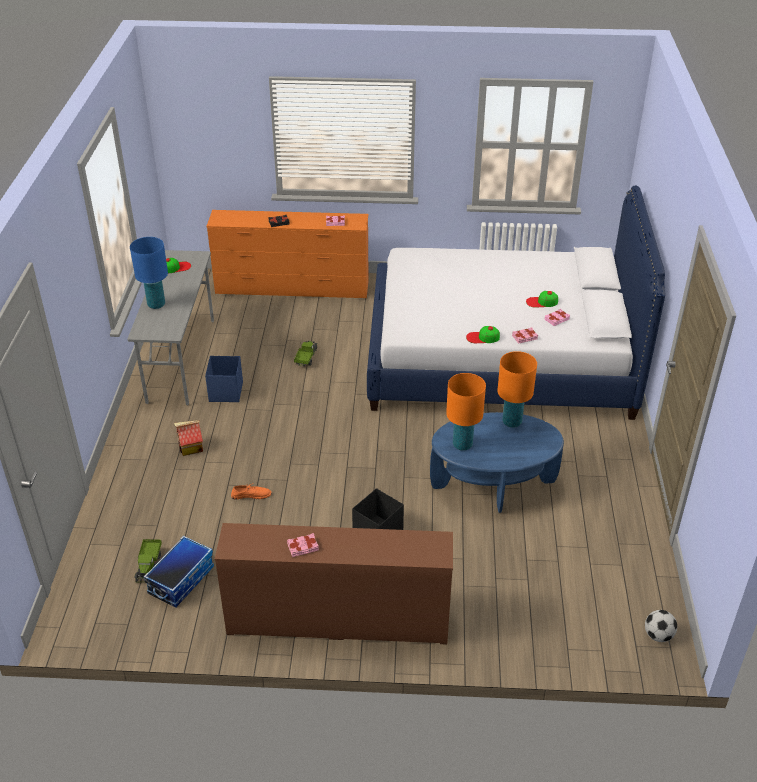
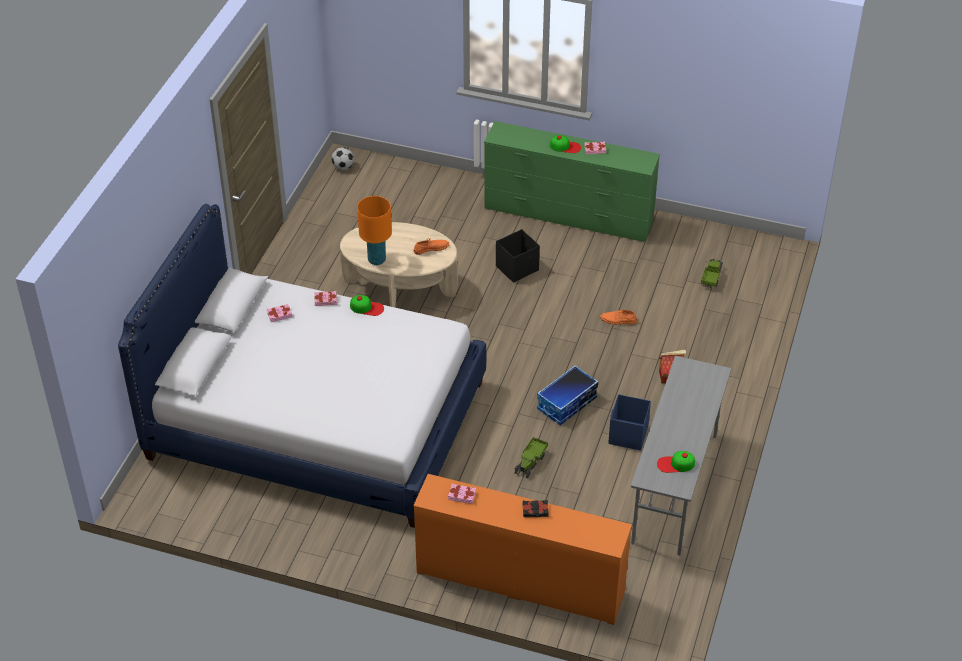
camera: 165 degrees left, 5 degrees up
blue table lamp [130,237,168,309] -> none
storage box [144,535,214,607] -> storage box moved to [537,365,599,425]
brown dresser [215,523,453,645] -> green dresser [484,121,660,242]
blue coffee table [430,412,564,513] -> beige coffee table [340,222,458,307]
orange table lamp [446,373,486,451] -> orange shoe [414,237,449,255]
cap [526,291,558,308] -> cap moved to [550,135,581,153]

